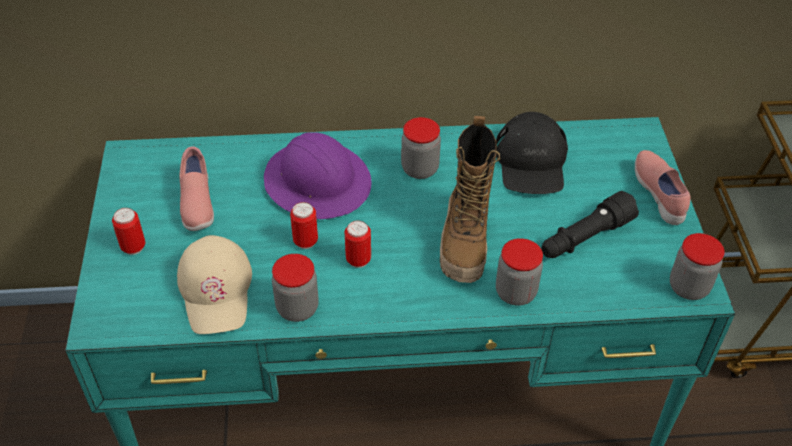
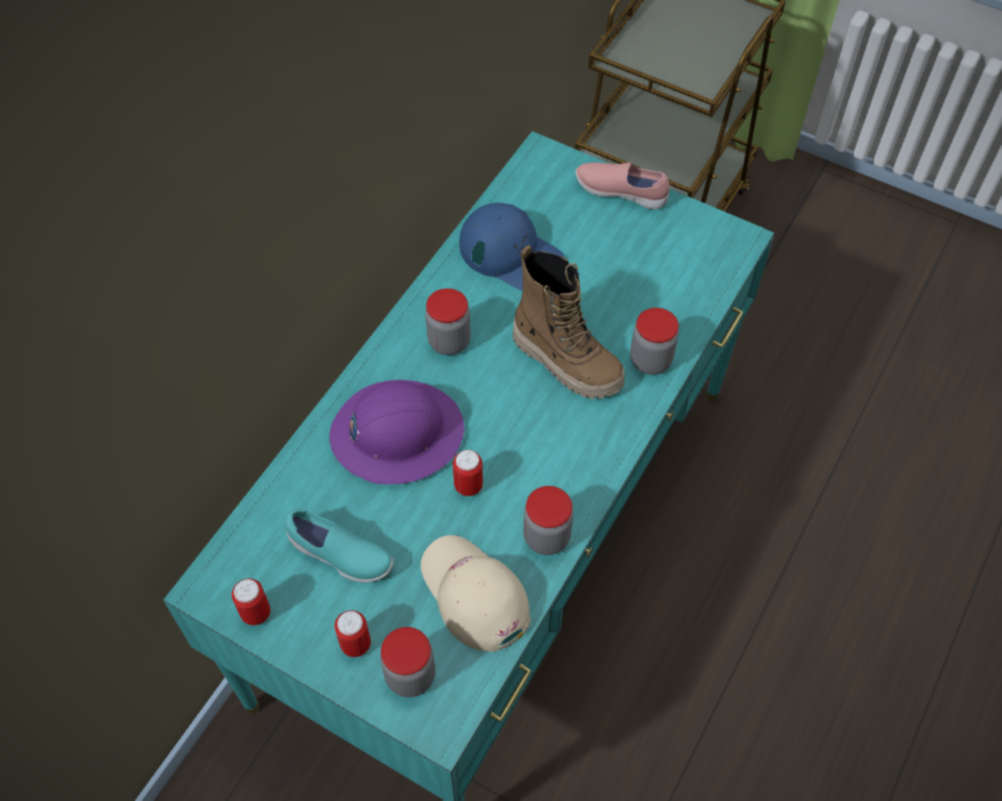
camera: 55 degrees left, 10 degrees up
beige cap [177,235,252,334] -> beige cap turned 150 degrees counterclockwise [421,535,531,652]
pink shoe [180,146,214,231] -> turquoise shoe [284,508,393,583]
can [345,221,371,268] -> can moved to [232,578,271,625]
black cap [496,112,568,194] -> blue cap [459,203,565,291]
black flashlight [541,191,639,258] -> none
jar [670,233,725,300] -> jar moved to [380,627,435,697]

